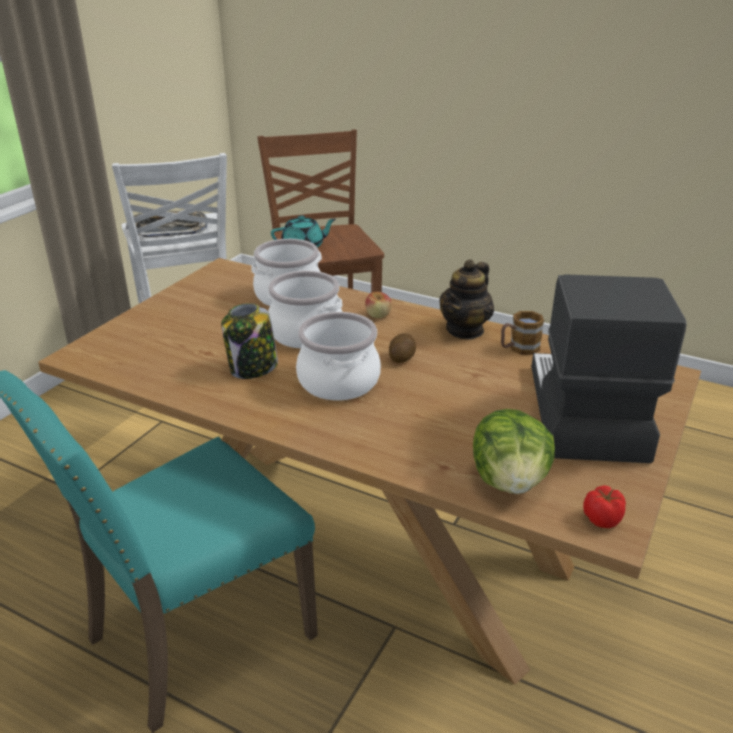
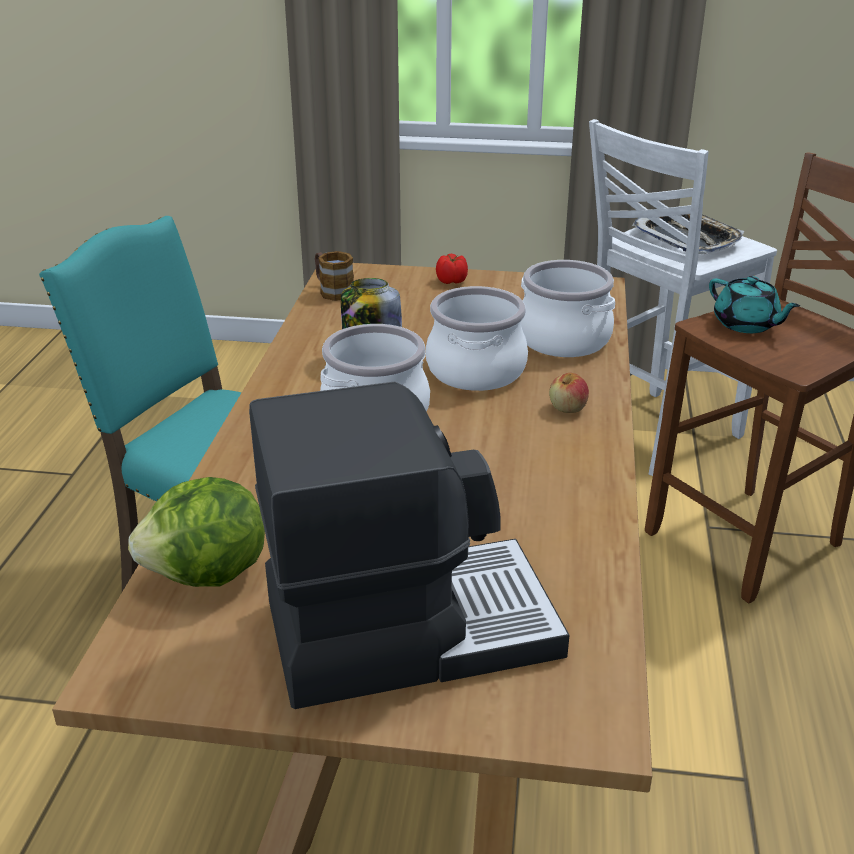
camera: 70 degrees right, 0 degrees up
potato [389,333,416,363] -> none
teapot [439,259,494,340] -> none
mug [501,311,544,355] -> mug moved to [315,251,354,301]
tomato [583,485,626,528] -> tomato moved to [436,254,468,284]

